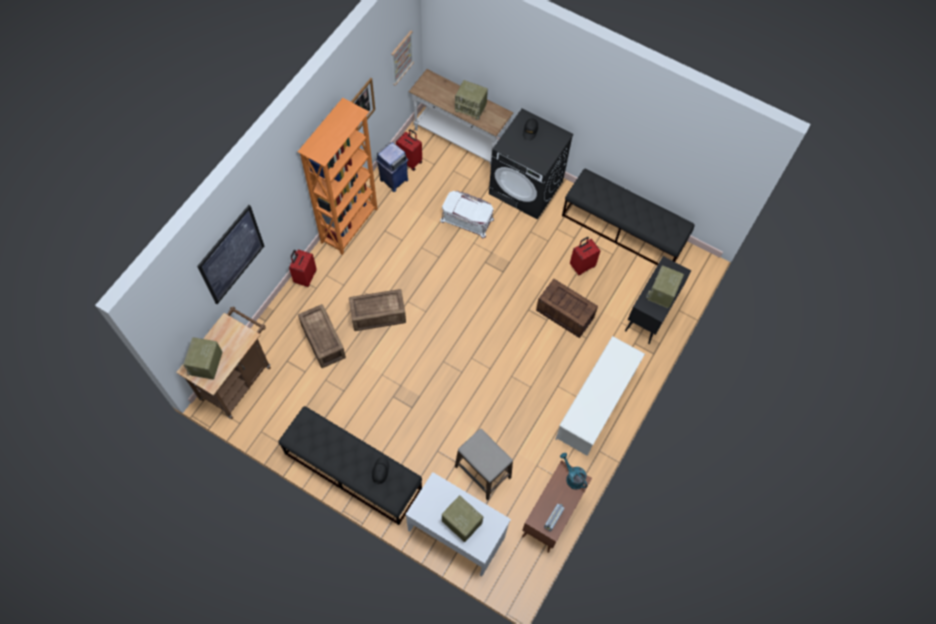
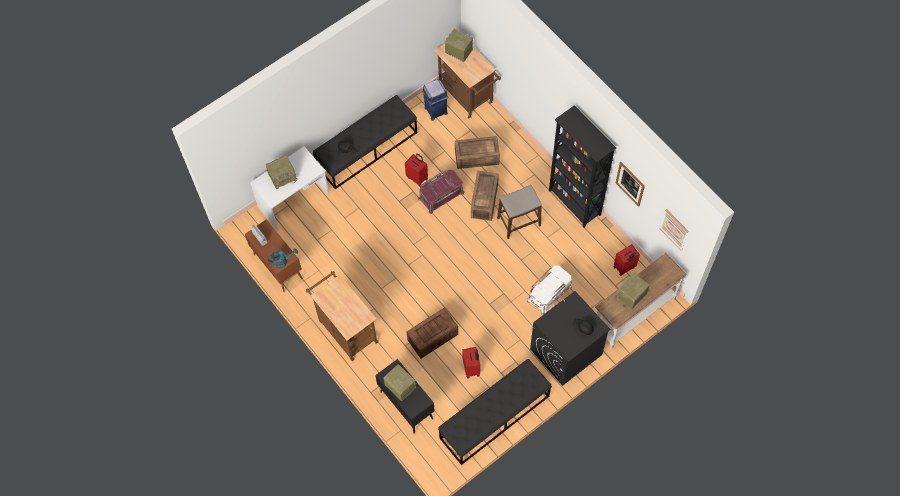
camera: 115 degrees right, 0 degrees up
picture [197,205,264,304] -> none
red suitcase [289,249,317,287] -> red suitcase moved to [405,153,428,186]
orange bookcase [298,98,378,255] -> black bookcase [549,105,616,228]
blue trash can [376,142,408,192] -> blue trash can moved to [422,79,448,121]
stool [455,429,513,500] -> stool moved to [497,185,541,239]
white shoe rack [555,336,645,456] -> brown cart [306,271,379,361]
none -> red storage box [418,169,464,214]

